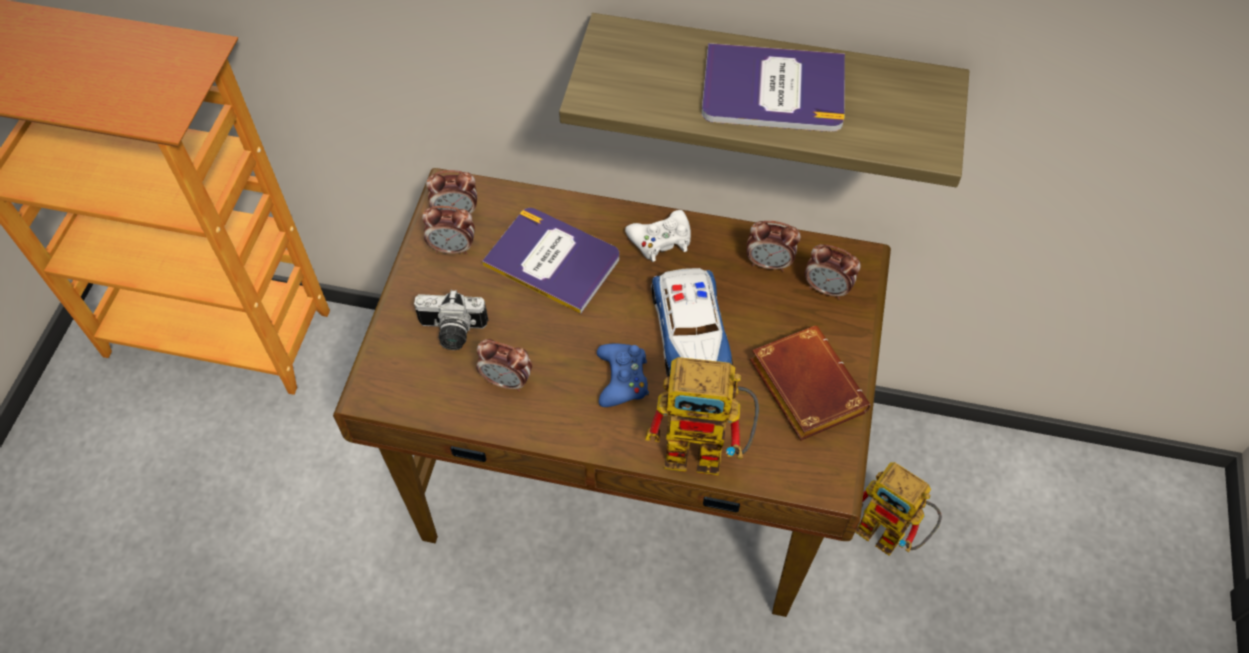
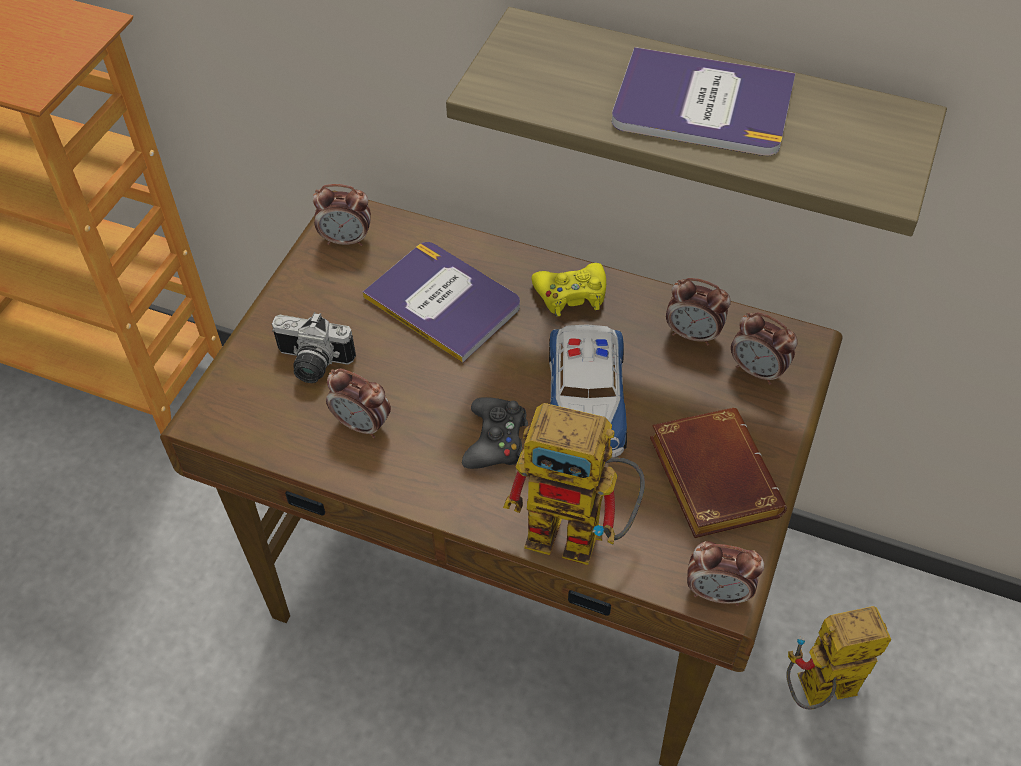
camera: 10 degrees right, 5 degrees down
alarm clock [422,206,475,255] -> alarm clock moved to [687,541,764,606]
blue game controller [597,343,649,407] -> black game controller [462,397,528,469]
white game controller [625,210,691,262] -> yellow game controller [531,263,606,316]
toy robot [855,462,942,556] -> toy robot turned 120 degrees clockwise [786,606,891,709]

